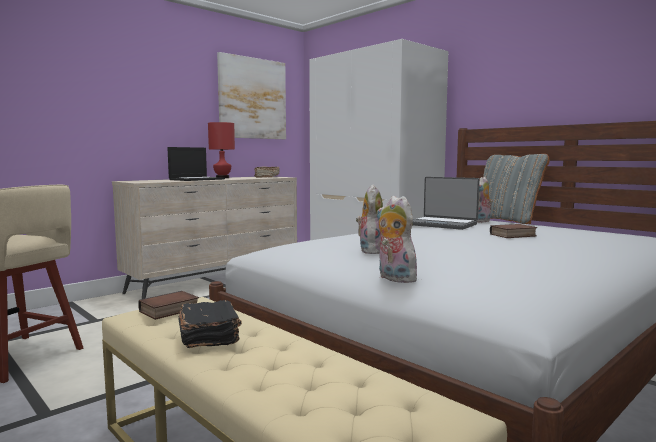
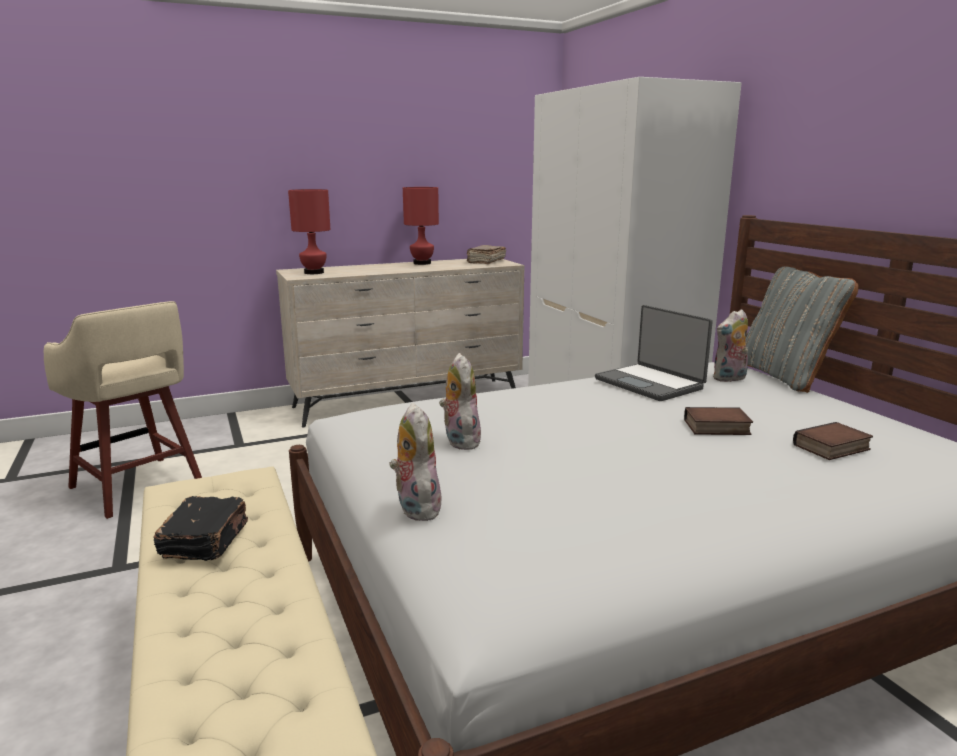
camera: 20 degrees right, 10 degrees up
book [138,291,199,320] -> book moved to [793,422,873,460]
laptop [167,147,225,181] -> none
picture [217,52,286,139] -> none
plush toy [356,185,383,254] -> plush toy turned 45 degrees counterclockwise [439,353,481,450]
none -> red table lamp [288,189,330,274]

